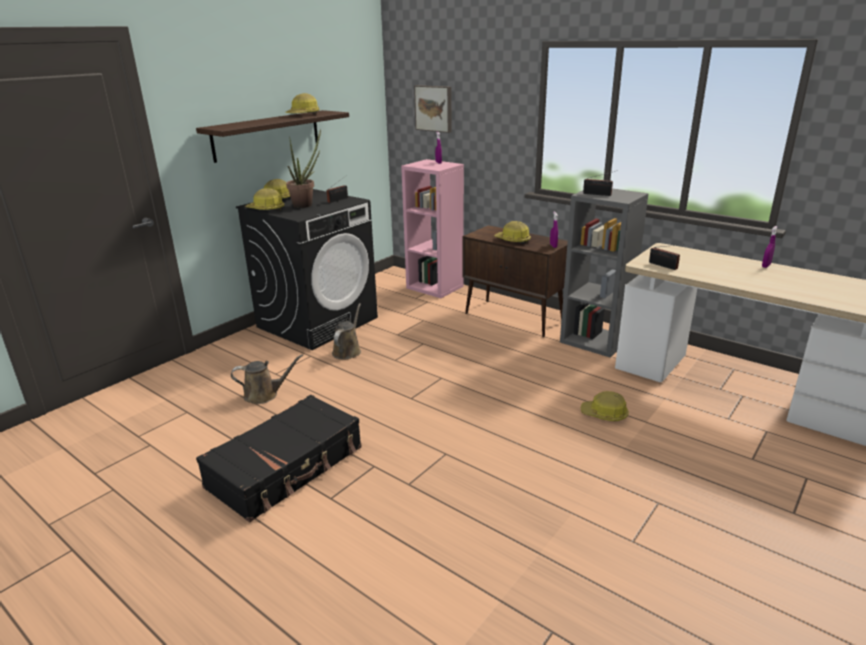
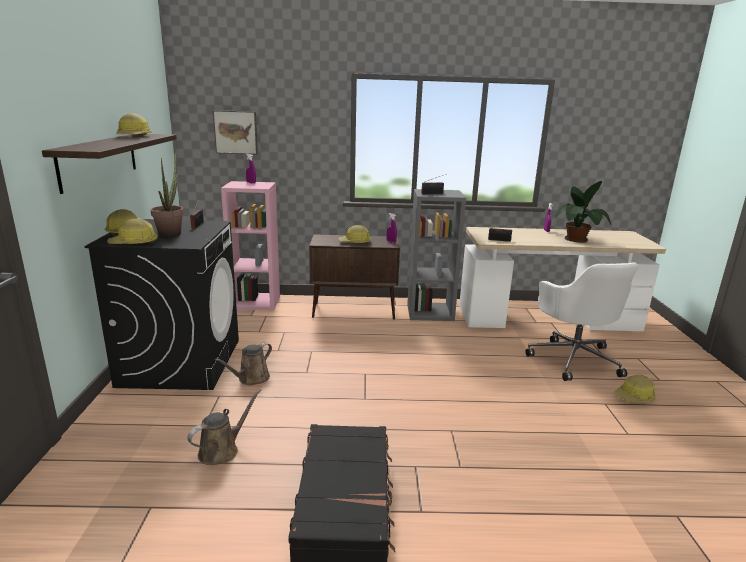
camera: 40 degrees left, 5 degrees down
brown watering can [332,303,361,360] -> brown watering can turned 120 degrees counterclockwise [215,342,272,385]
hard hat [581,391,629,421] -> hard hat moved to [614,375,656,402]
none -> white office chair [526,262,639,381]
none -> potted plant [555,181,611,242]

